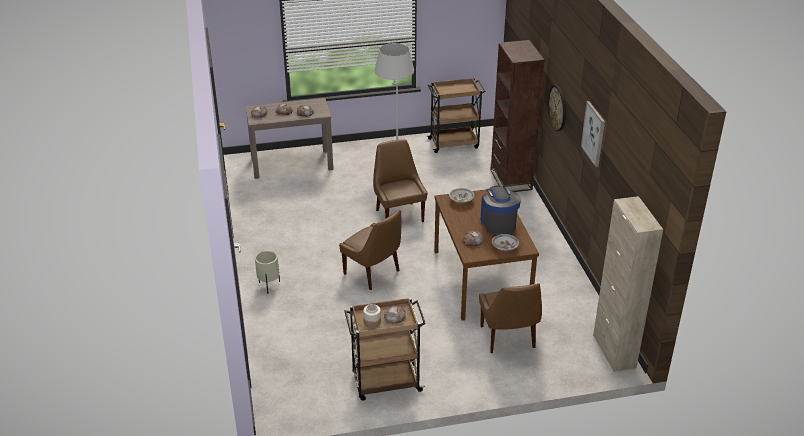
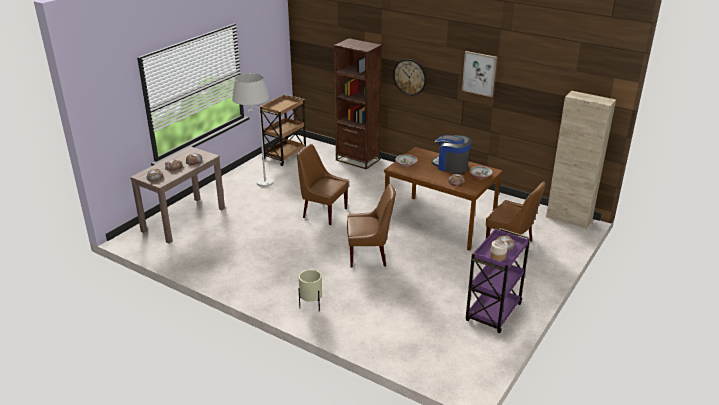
camera: 45 degrees left, 5 degrees down
brown cart [344,298,426,401] -> purple cart [466,228,530,333]

